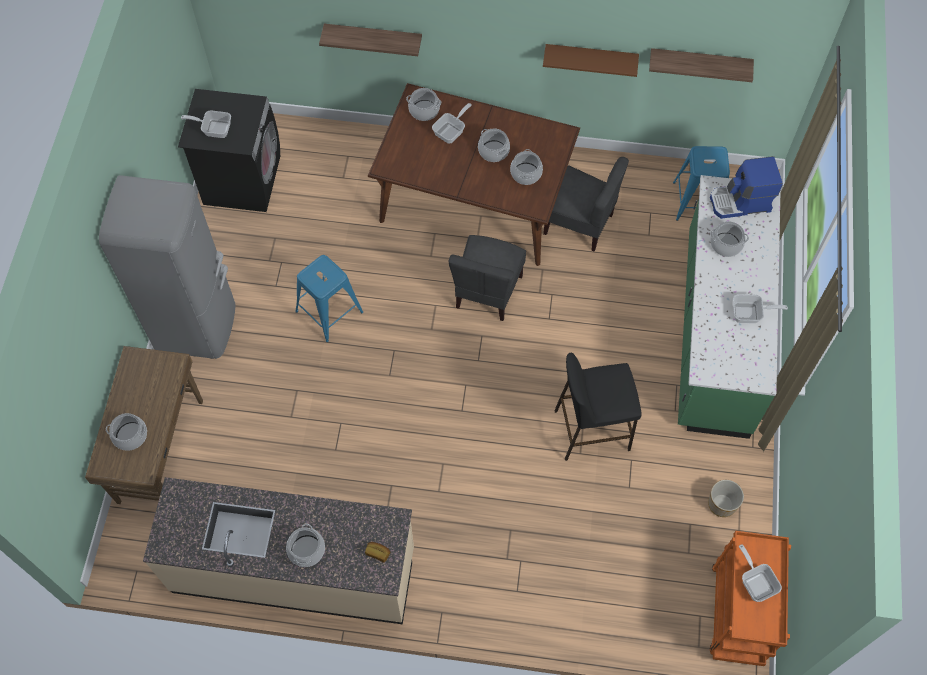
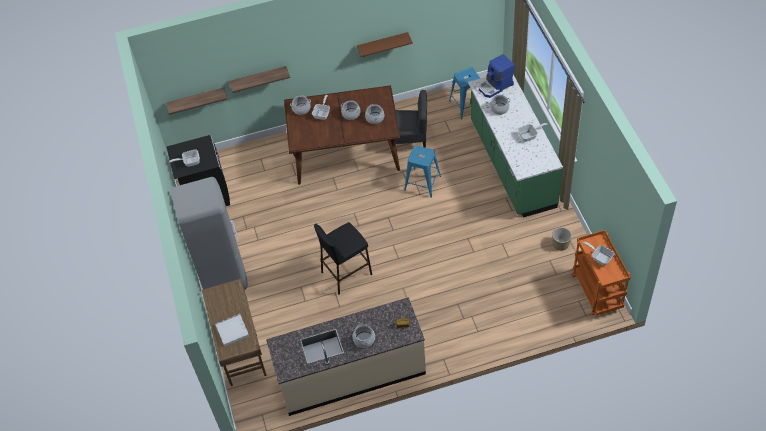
camera: 20 degrees left, 10 degrees down
cooking pot [106,413,147,451] -> white tray [215,314,249,347]
blue stool [295,255,363,342] -> blue stool moved to [404,146,441,198]
grey chair [449,235,526,321] -> none
black stool [554,352,642,461] -> black stool moved to [314,222,372,295]
shelf [649,48,754,82] -> shelf moved to [166,88,227,115]

